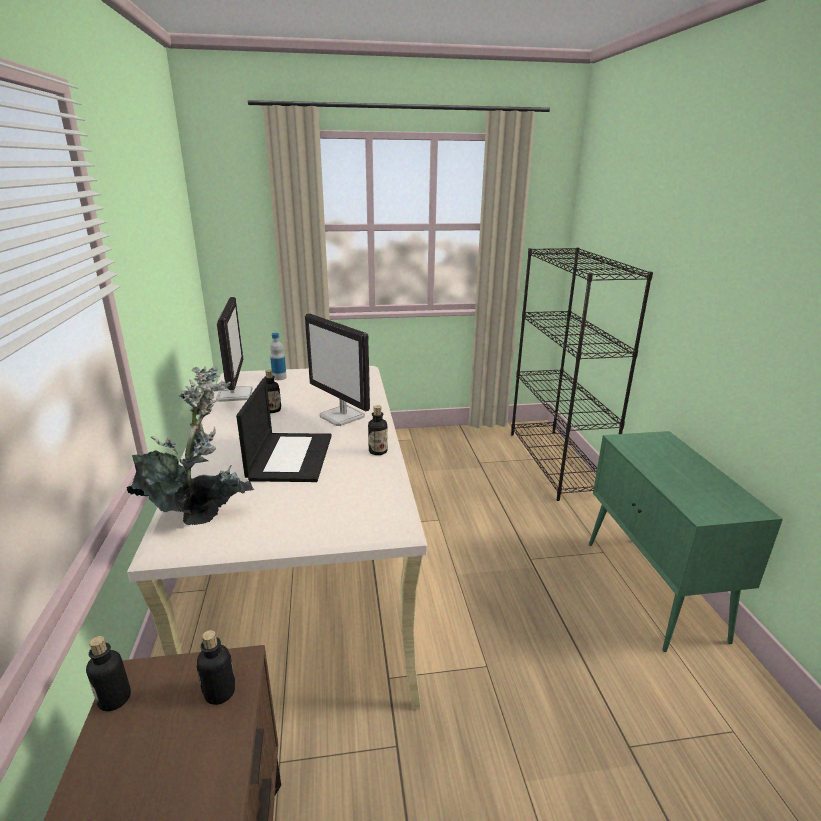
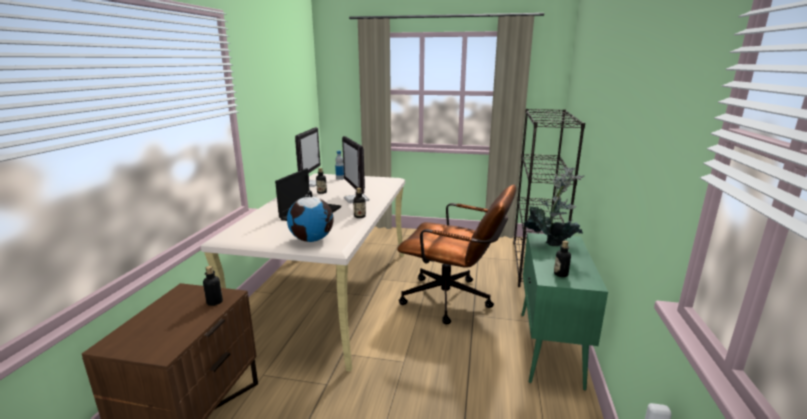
camera: 20 degrees right, 5 degrees down
bottle [86,636,131,711] -> bottle moved to [554,241,571,277]
potted plant [127,366,254,525] -> potted plant moved to [524,167,585,246]
none -> globe [287,191,334,242]
none -> brown office chair [397,185,516,325]

